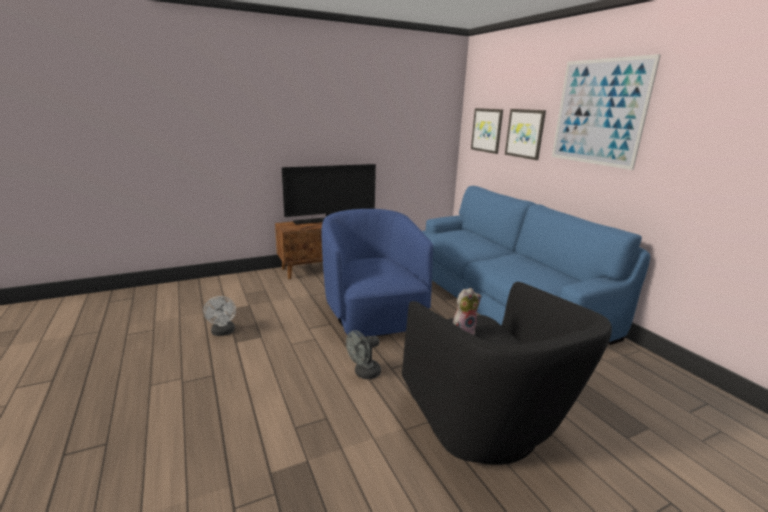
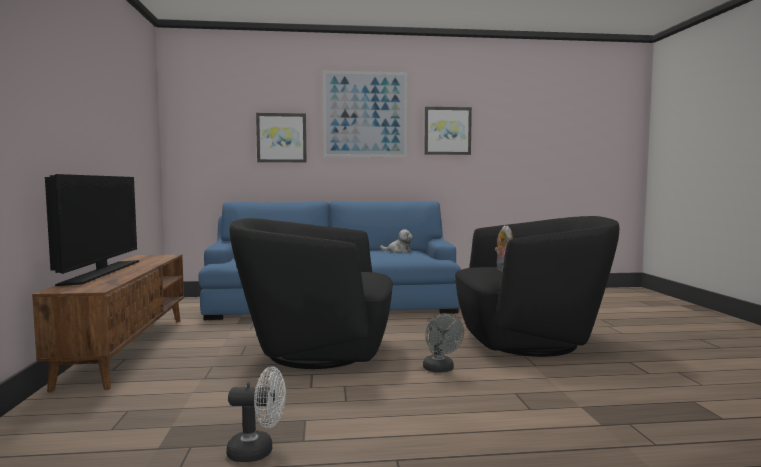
camera: 70 degrees left, 15 degrees down
blue armchair [321,209,433,337] -> black armchair [230,218,393,369]
picture [471,108,503,154] -> picture moved to [424,107,472,155]
none -> plush toy [380,229,413,253]

